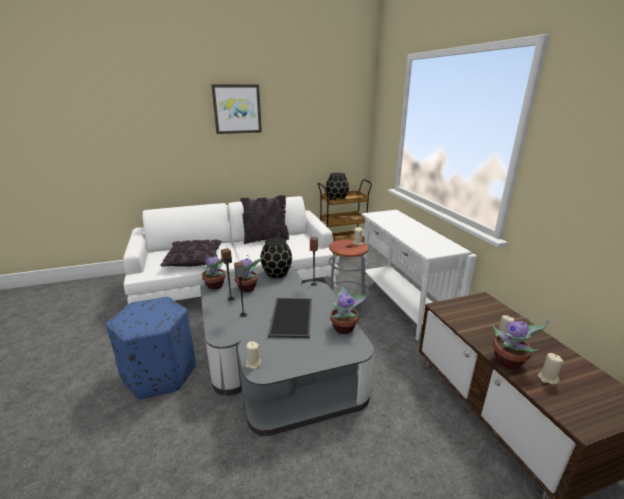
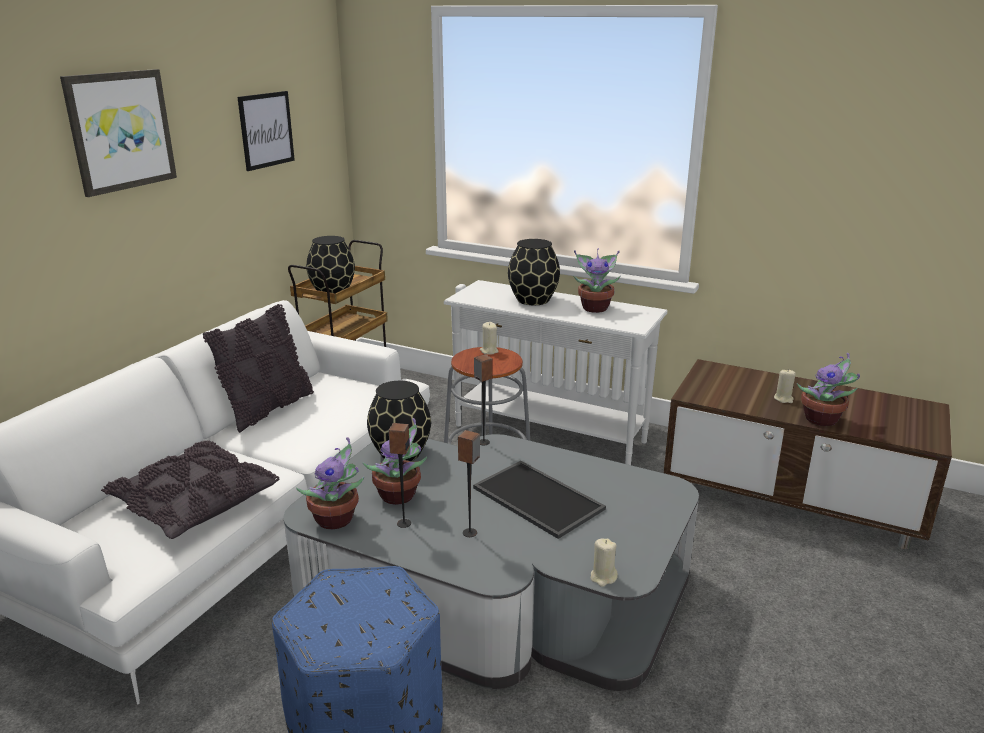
camera: 45 degrees left, 0 degrees up
potted plant [330,282,368,334] -> potted plant moved to [573,249,620,313]
beige candle [538,353,564,384] -> none
none -> picture [238,91,295,171]
none -> black vase [508,239,560,305]

